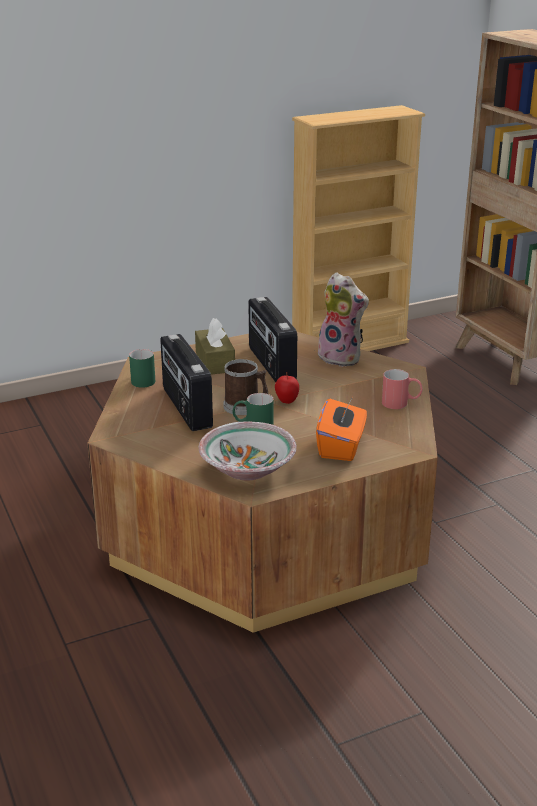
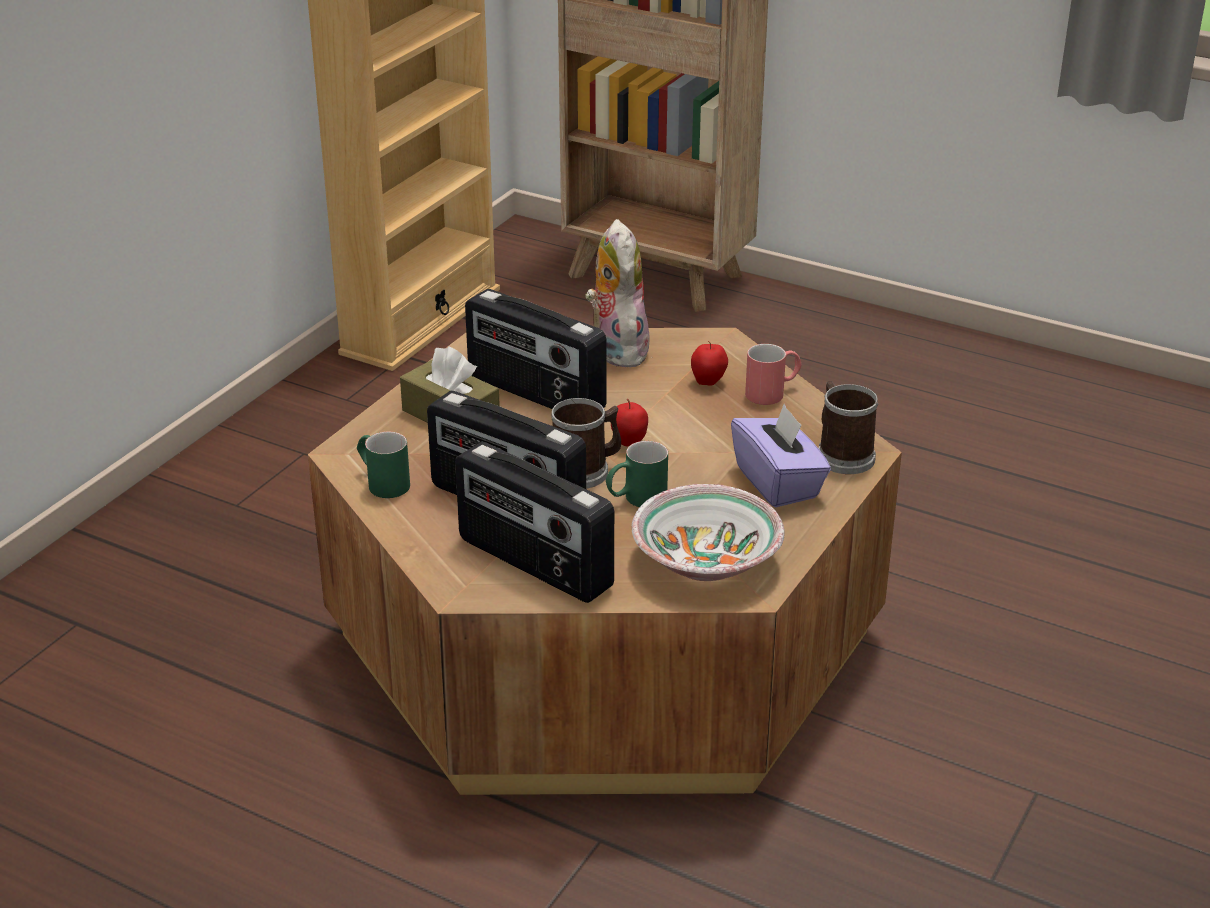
camera: 35 degrees left, 5 degrees up
orange tissue box [316,395,367,461] -> purple tissue box [731,404,831,507]
plush toy [318,273,369,367] -> plush toy turned 105 degrees counterclockwise [585,219,650,367]
none -> radio [455,442,614,603]
none -> apple [691,341,728,386]
none -> mug [818,381,879,474]

